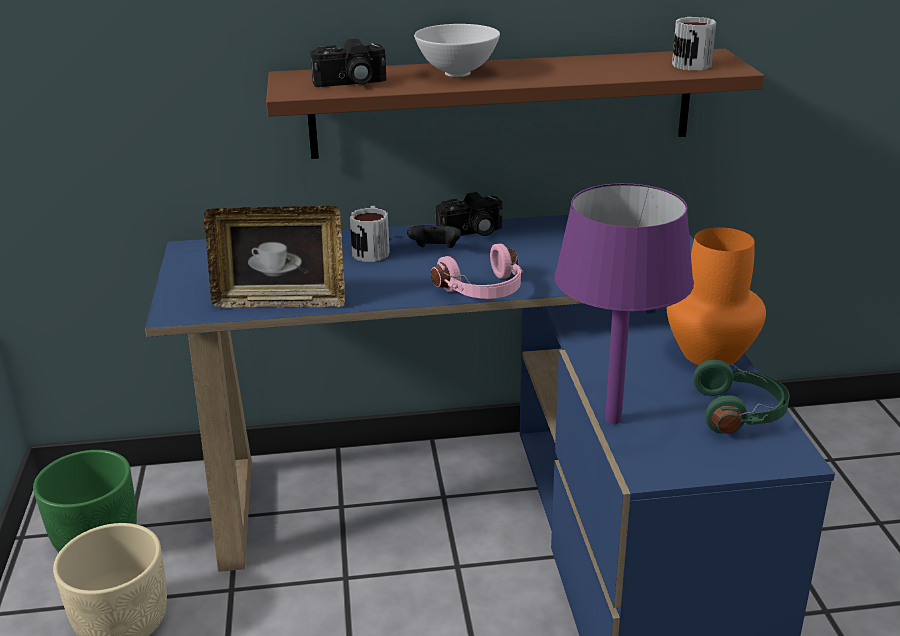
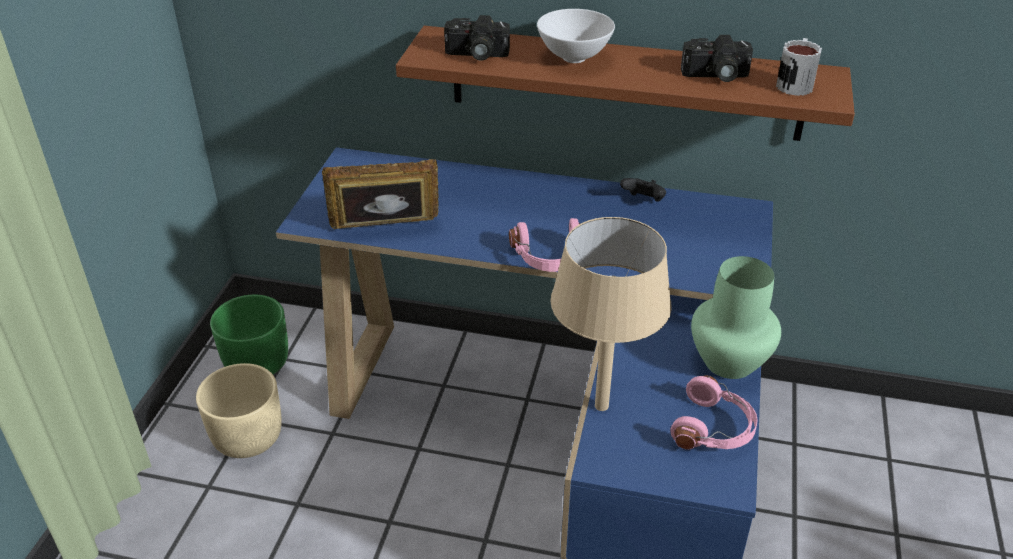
camera: 20 degrees right, 10 degrees up
picture frame [204,206,345,308] -> picture frame turned 150 degrees clockwise [322,159,439,229]
mug [350,206,390,262] -> none
black game controller [407,223,461,248] -> black game controller moved to [620,178,666,202]
camera [436,192,502,236] -> camera moved to [681,35,753,82]
purple table lamp [554,183,694,424] -> beige table lamp [550,217,672,411]
orange vase [667,227,766,366] -> green vase [691,256,781,379]
green headphones [693,360,790,434] -> pink headphones [670,375,758,450]

